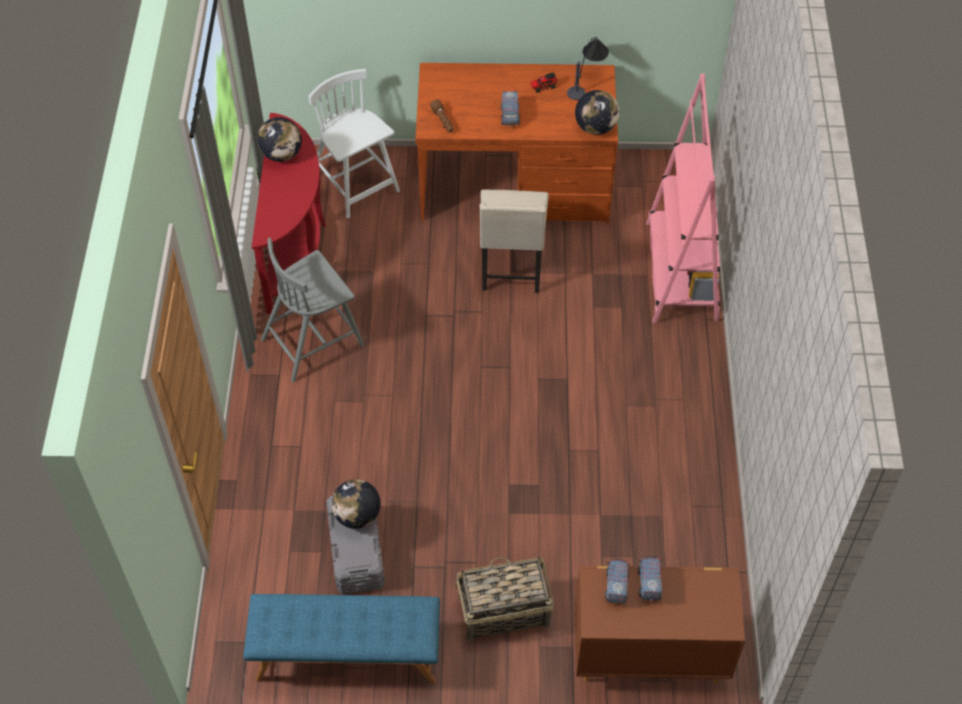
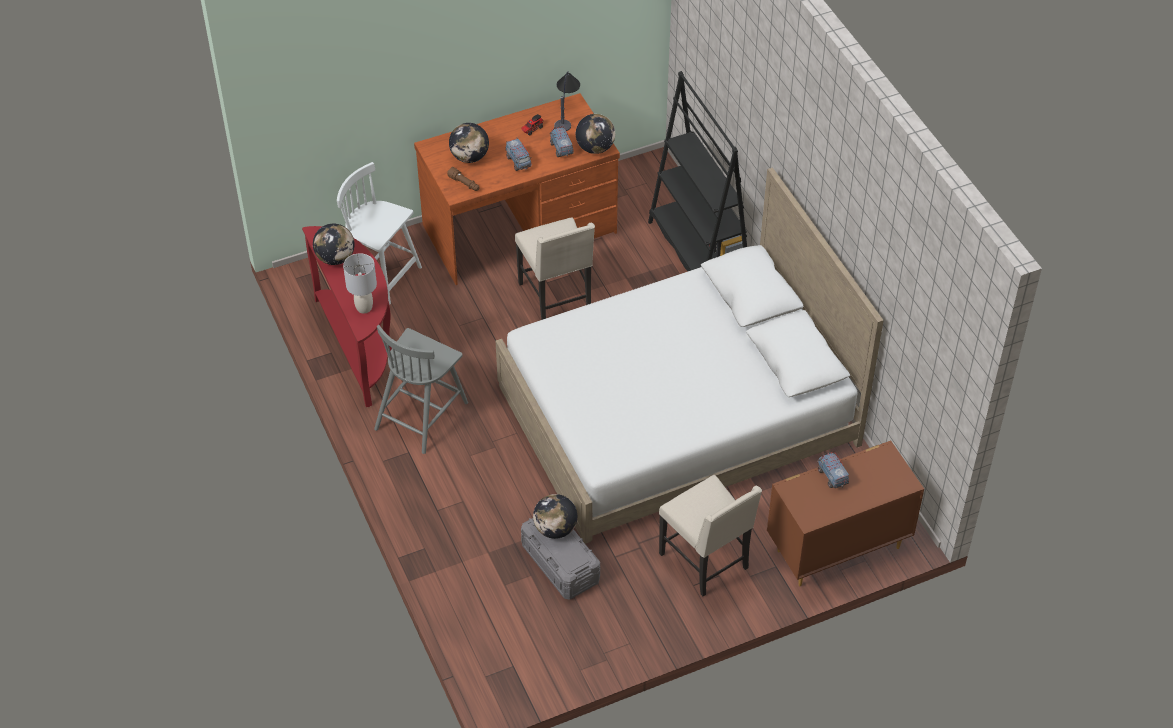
camera: 25 degrees left, 5 degrees down
blue bench [243,594,440,684] -> none
basket [456,556,554,642] -> beige chair [659,475,762,596]
toy truck [605,559,630,605] -> toy truck moved to [550,126,574,157]
pink bookcase [646,74,720,323] -> black bookcase [648,71,747,271]
none -> grey table lamp [343,253,377,314]
none -> globe [449,123,489,163]
none -> white bed [496,167,884,544]

